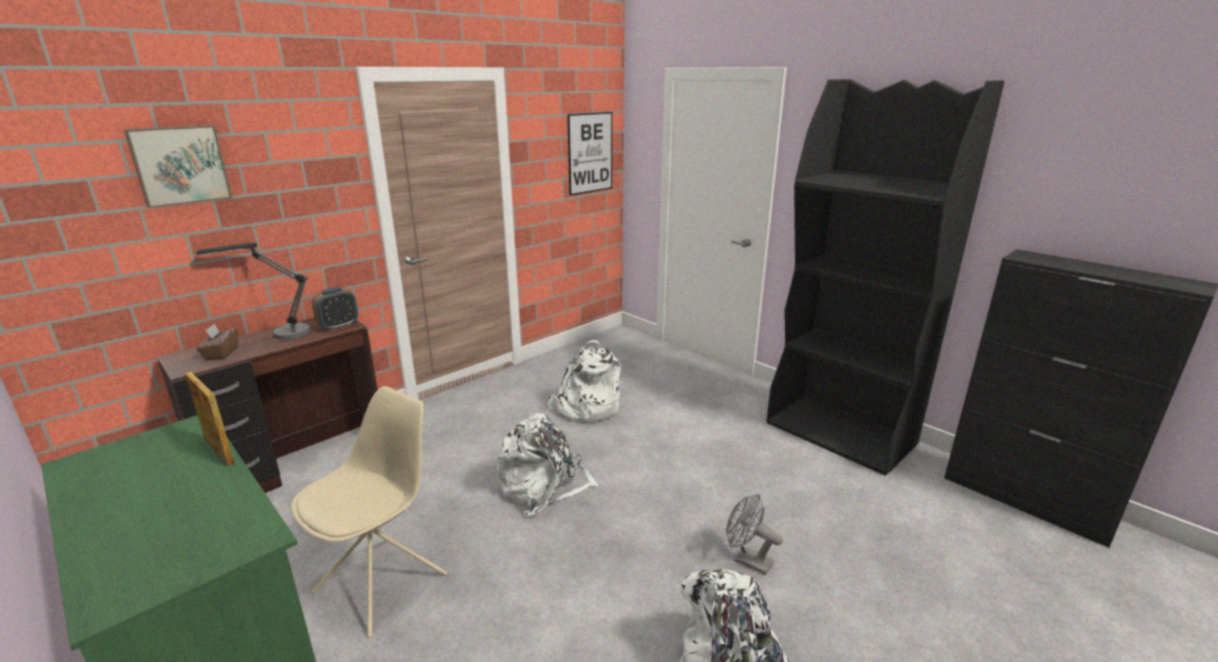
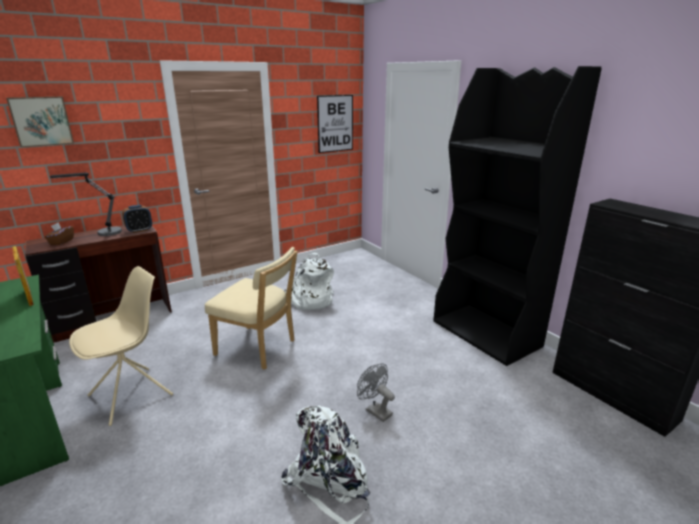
camera: 10 degrees right, 0 degrees up
white backpack [497,413,599,517] -> beige chair [205,247,298,370]

